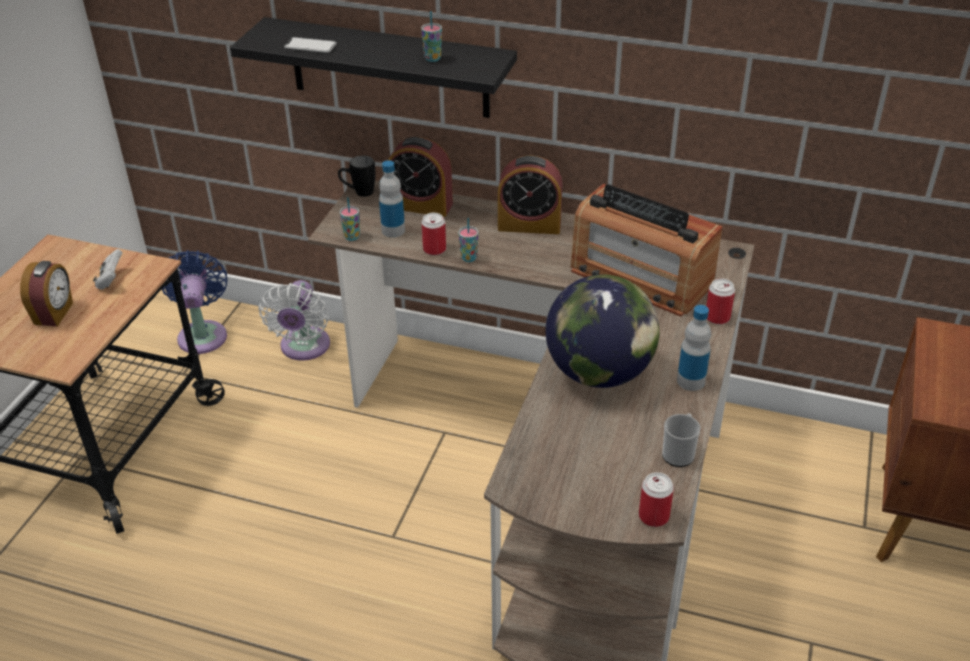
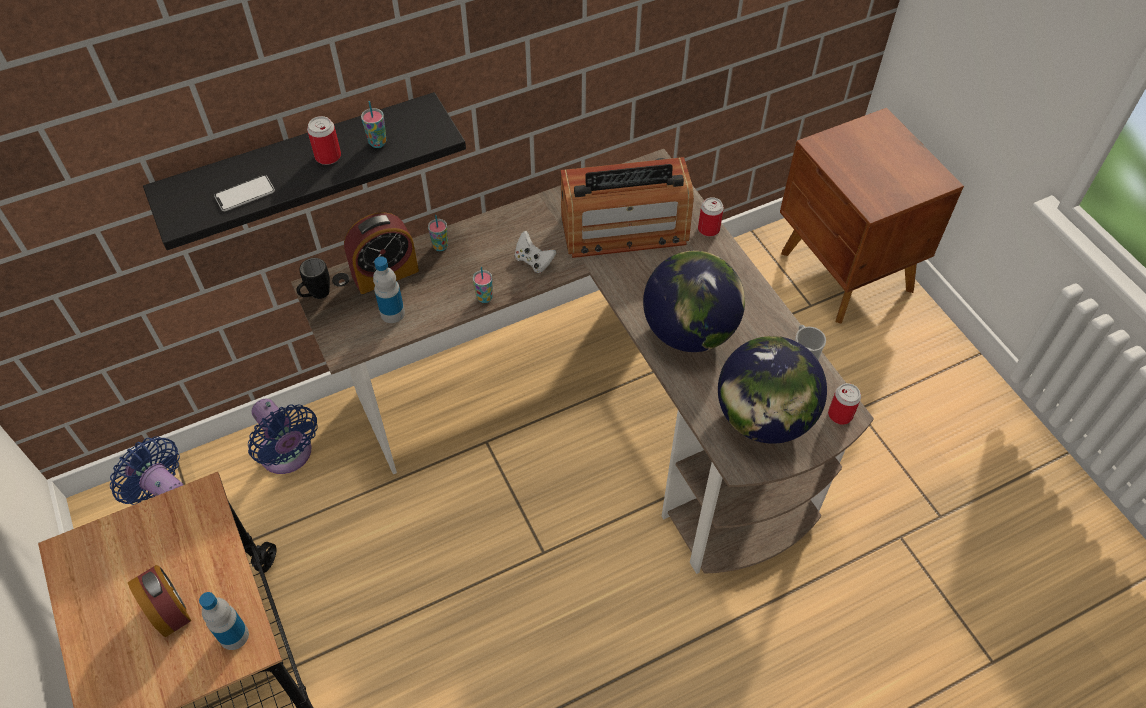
camera: 45 degrees left, 15 degrees up
white game controller [93,249,122,290] -> white game controller moved to [515,231,556,273]
white fan [258,280,330,361] -> blue fan [248,399,318,474]
cup [339,197,360,241] -> cup moved to [428,215,448,251]
can [421,213,446,255] -> can moved to [307,116,341,165]
alarm clock [498,155,562,234] -> none
bottle [677,305,711,391] -> bottle moved to [199,592,249,650]
none -> globe [718,336,827,444]

